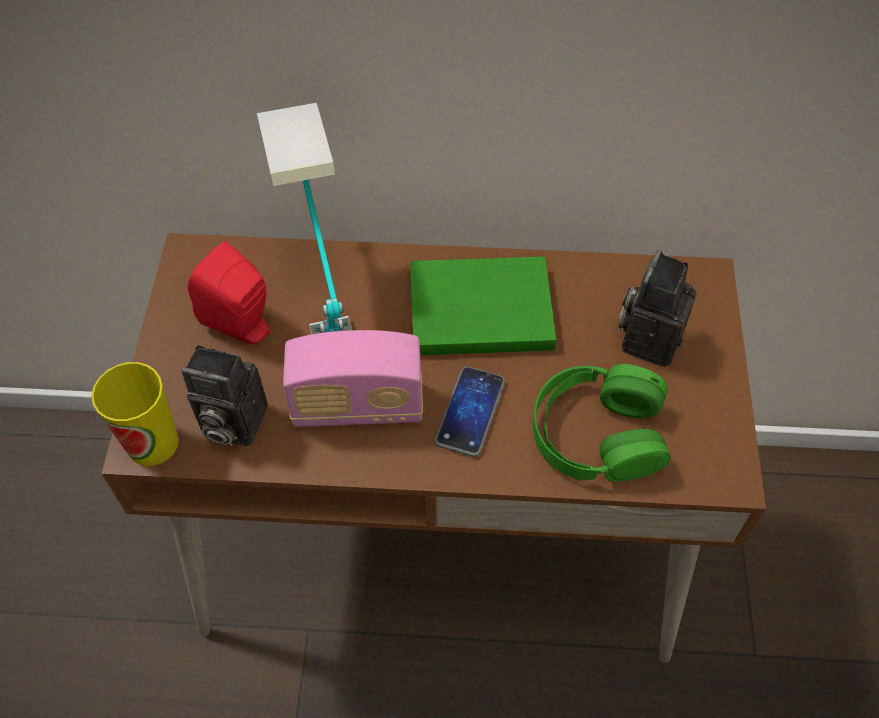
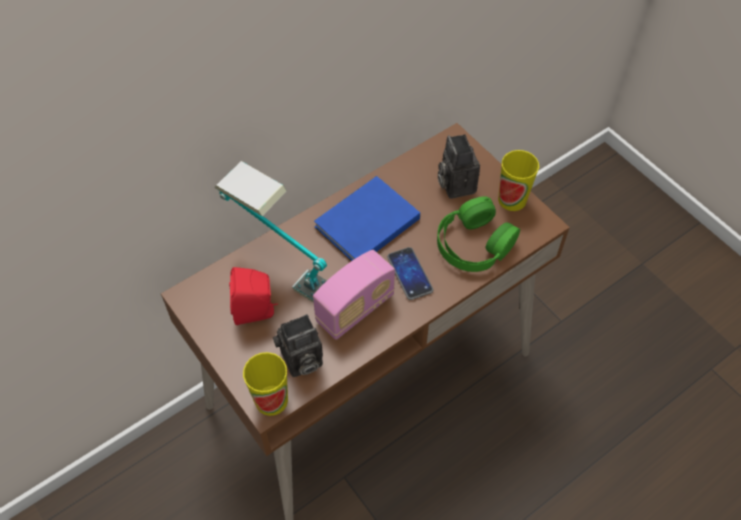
camera: 40 degrees left, 0 degrees up
green book [410,256,556,355] -> blue book [314,176,420,261]
none -> cup [498,150,539,211]

